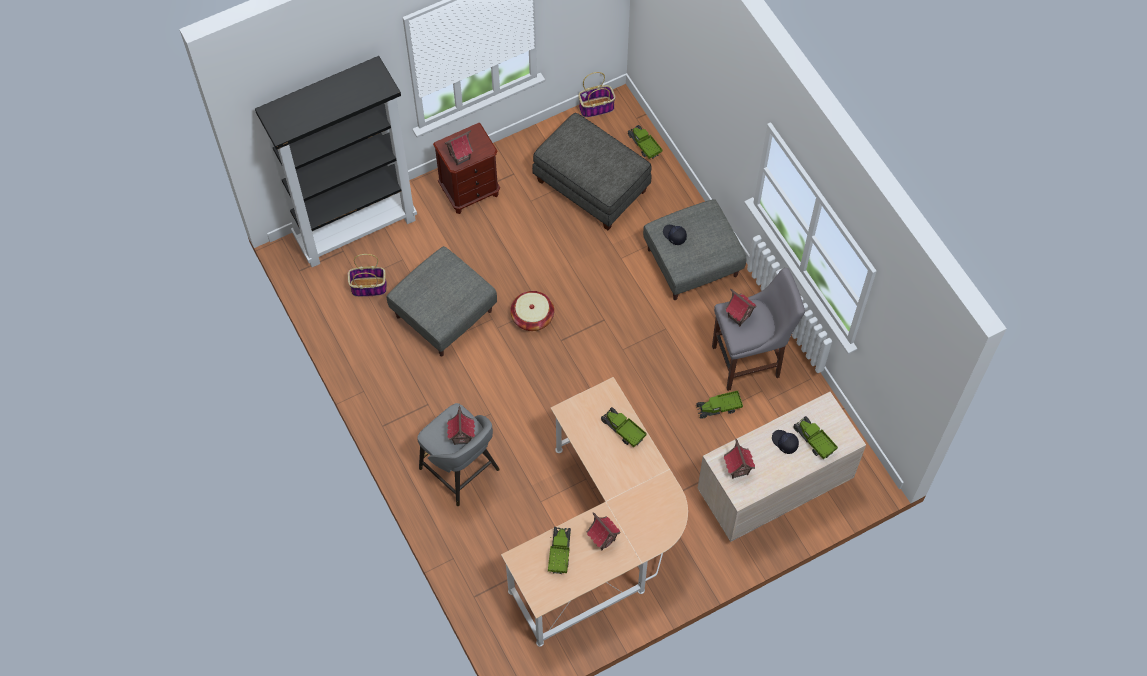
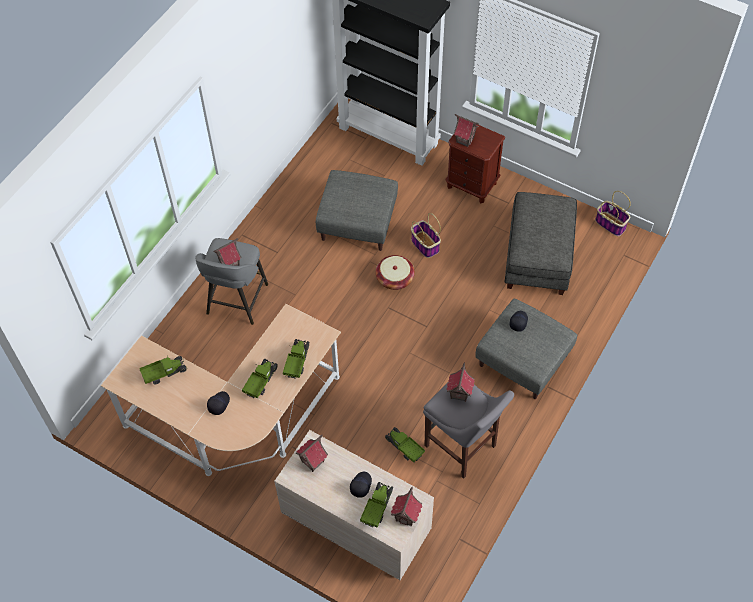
camera: 60 degrees right, 5 degrees down
basket [348,254,387,297] -> basket moved to [411,213,441,258]
toy house [586,512,621,550] -> toy house moved to [391,487,422,526]
toy truck [627,125,662,160] -> toy truck moved to [242,359,278,399]
none -> black cap [207,391,230,415]

